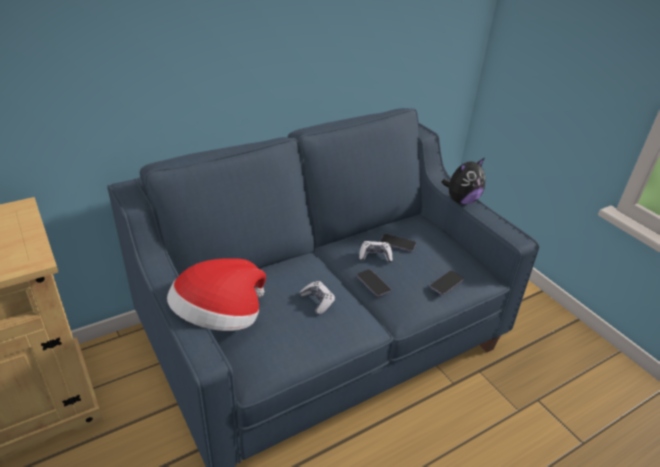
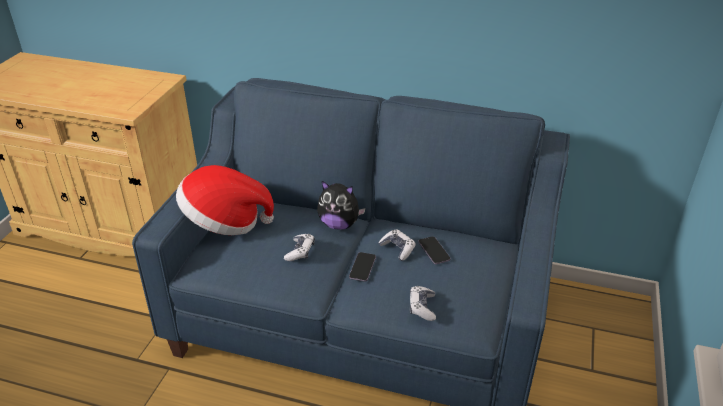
camera: 50 degrees right, 0 degrees up
phone [430,270,464,295] -> game controller [410,286,436,321]
plush toy [441,158,485,204] -> plush toy moved to [317,181,366,230]

